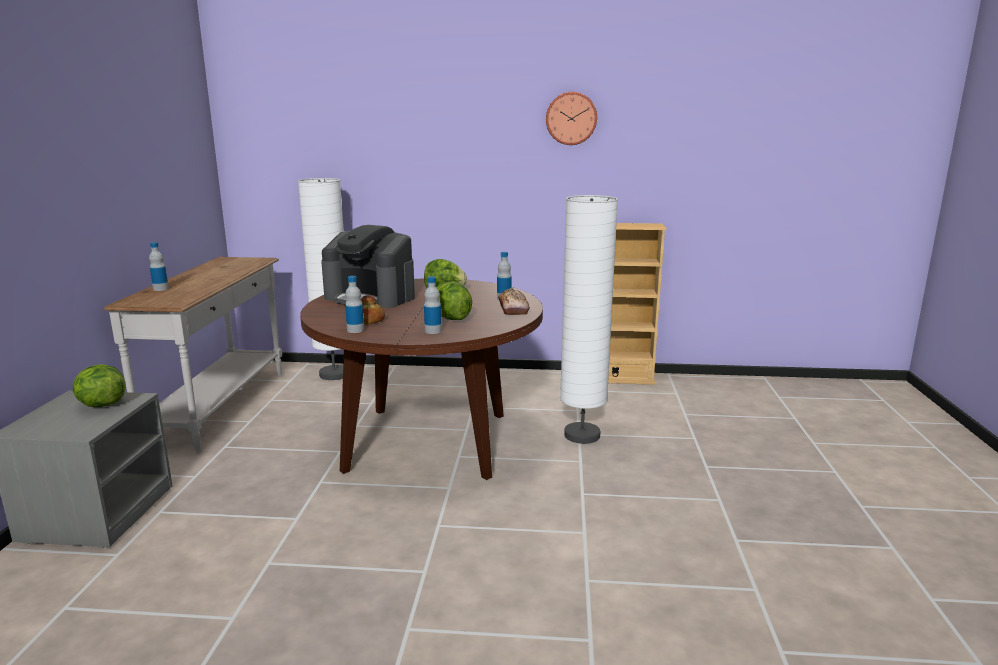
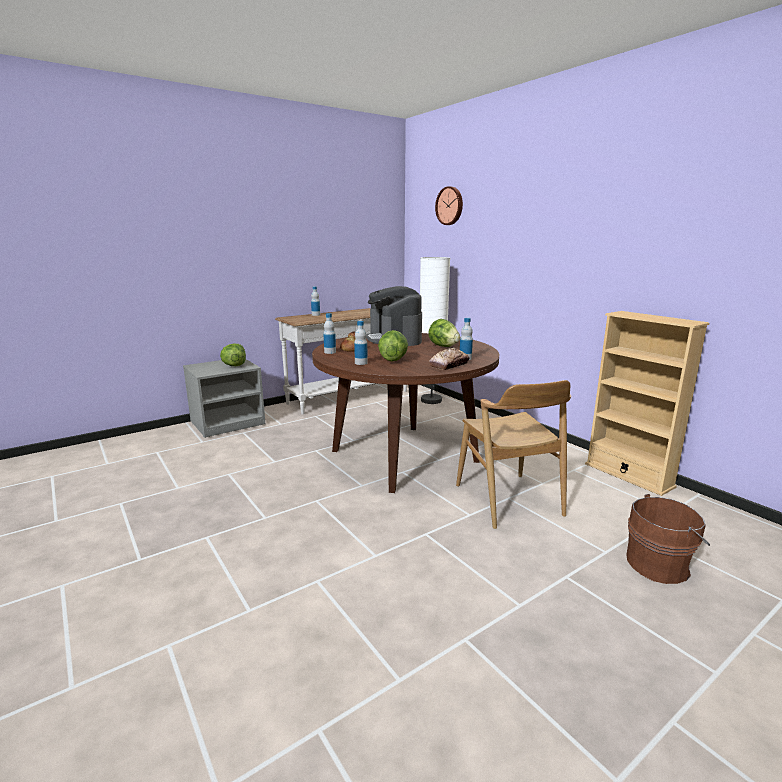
camera: 50 degrees right, 0 degrees up
wall clock [546,92,597,145] -> wall clock moved to [435,186,463,225]
white floor lamp [560,195,618,444] -> brown chair [456,380,571,529]
none -> brown bucket [626,494,710,584]

